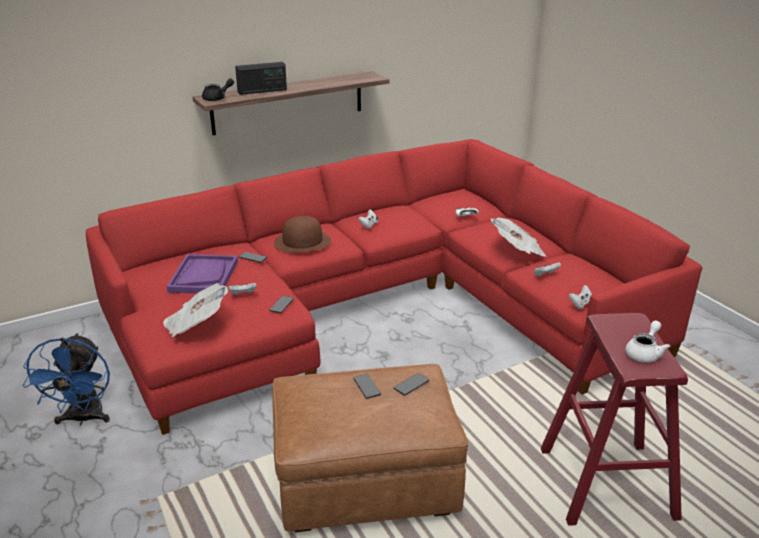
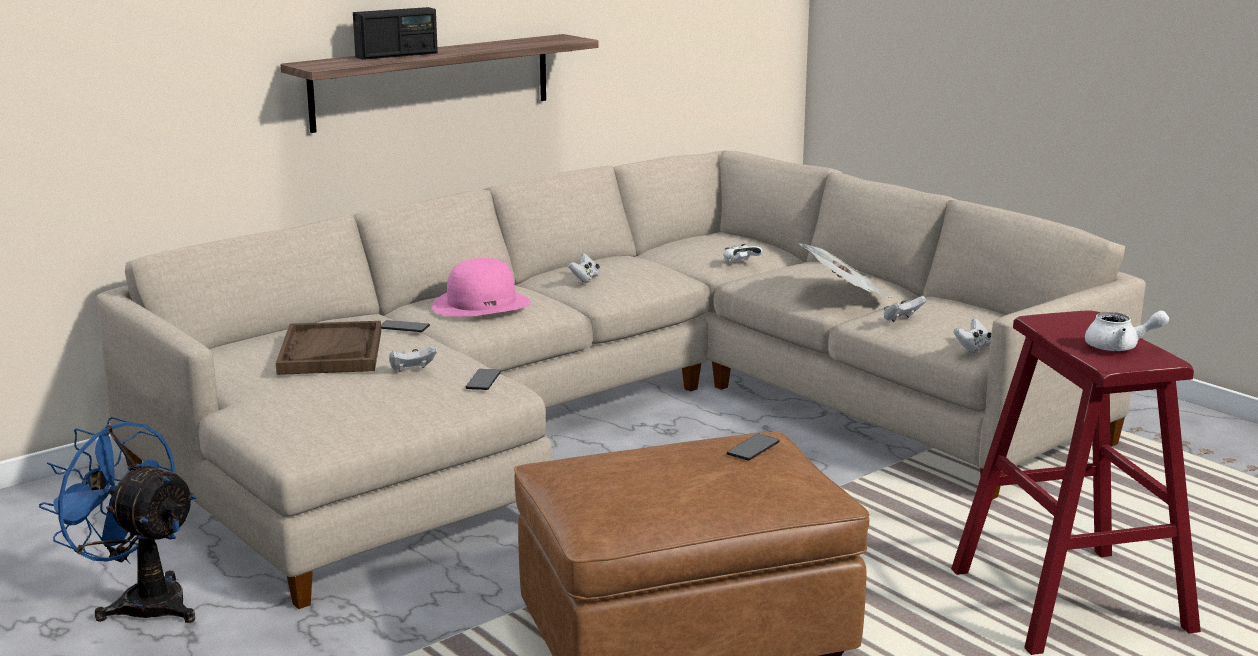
camera: 10 degrees left, 10 degrees down
blue fan [23,333,110,426] -> blue fan turned 135 degrees clockwise [39,417,197,623]
red sofa [86,139,702,435] -> beige sofa [97,151,1146,609]
newspaper [163,283,228,337] -> none
purple tray [166,254,238,294] -> brown tray [276,321,381,375]
black teapot [202,78,234,101] -> none
brown hat [274,216,331,253] -> pink hat [432,258,531,317]
phone [353,374,381,399] -> none
white teapot [625,320,670,363] -> white teapot turned 75 degrees clockwise [1085,311,1169,351]

